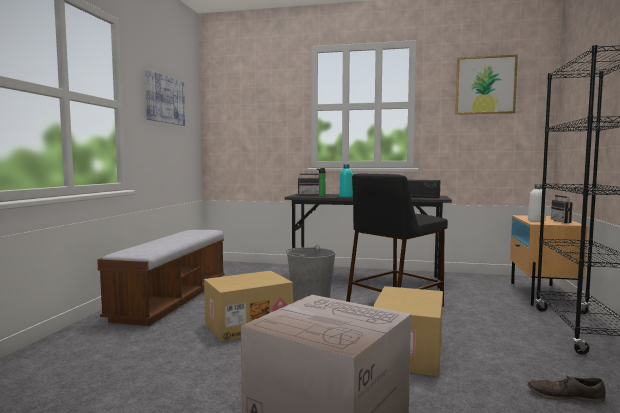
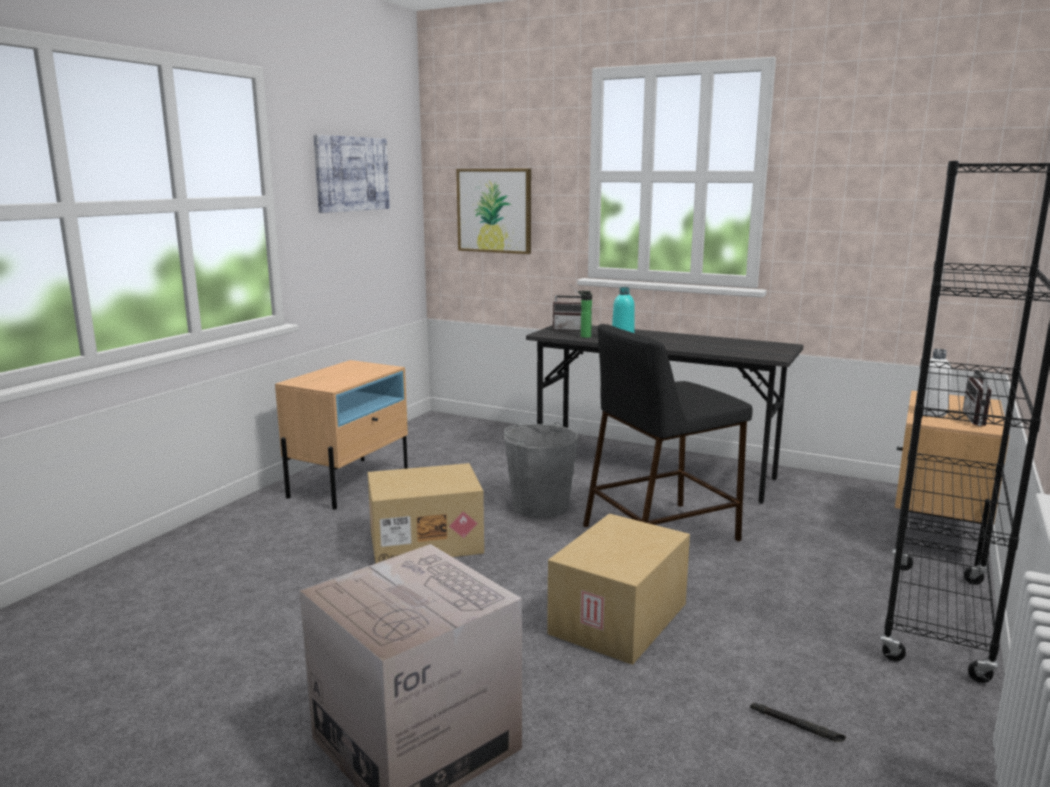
camera: 15 degrees right, 10 degrees up
bench [97,230,225,326] -> beige nightstand [275,360,408,510]
radio [408,180,440,198] -> none
picture [455,55,518,115] -> picture moved to [456,169,531,254]
brown shoe [528,376,605,403] -> black flashlight [750,703,846,742]

